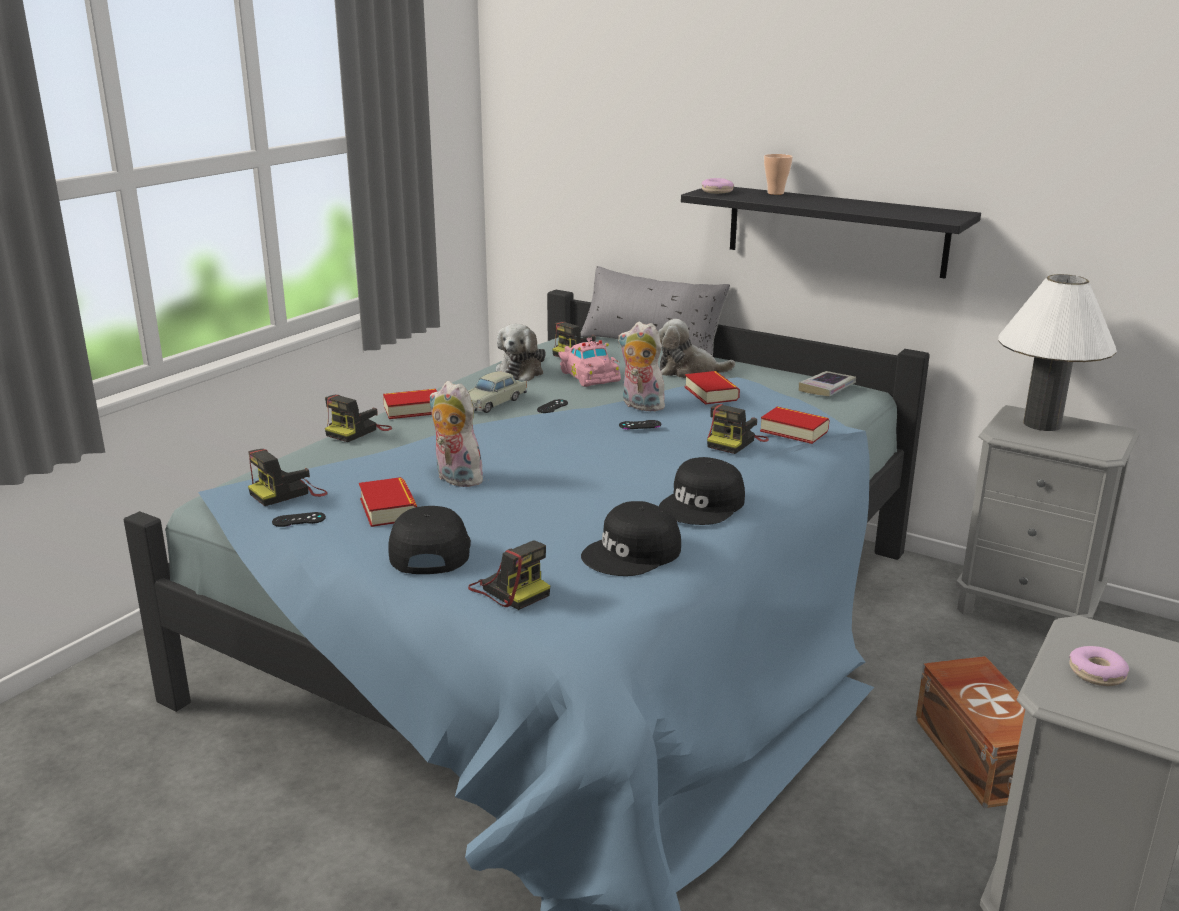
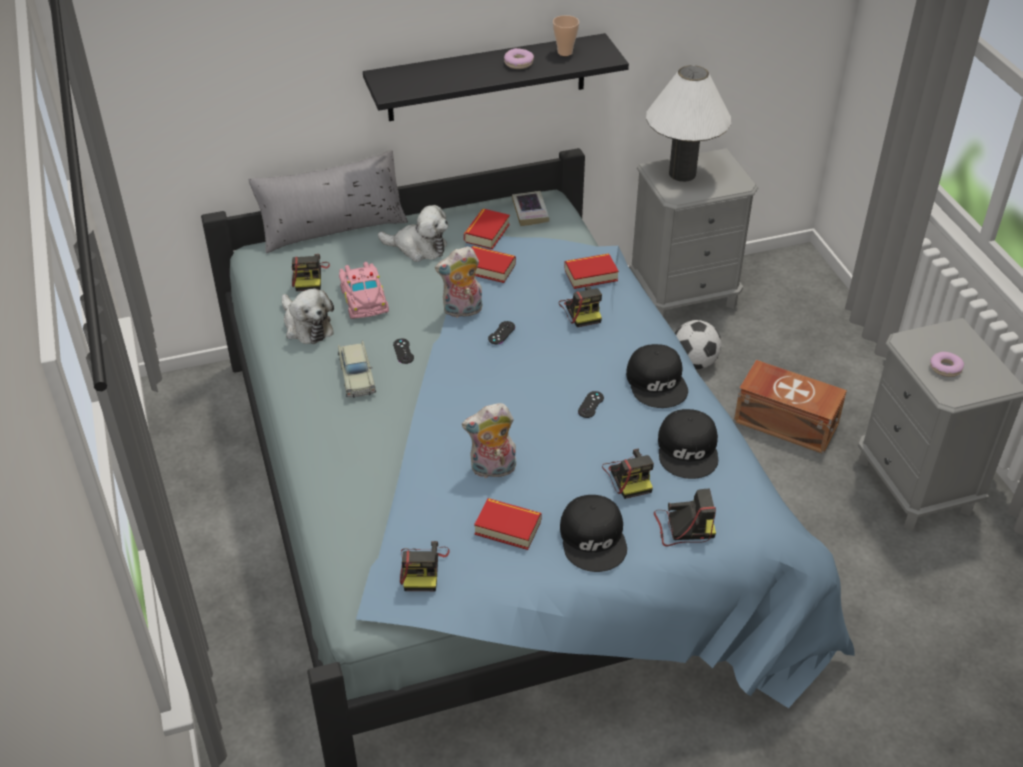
camera: 50 degrees left, 20 degrees up
black game controller [272,512,326,527] -> black game controller moved to [578,391,604,418]
camera [325,395,392,442] -> camera moved to [602,449,654,499]
book [383,389,437,419] -> book moved to [464,208,510,249]
black cap [388,506,471,574] -> black cap turned 135 degrees counterclockwise [560,495,627,572]
pink toy car [558,337,621,387] -> pink toy car turned 60 degrees clockwise [339,262,389,319]
plush toy [658,319,735,378] -> plush toy turned 120 degrees counterclockwise [378,205,448,262]
donut [702,178,734,194] -> donut moved to [504,48,534,69]
cup [764,154,793,195] -> cup moved to [553,15,579,56]
none -> football [675,320,722,369]

